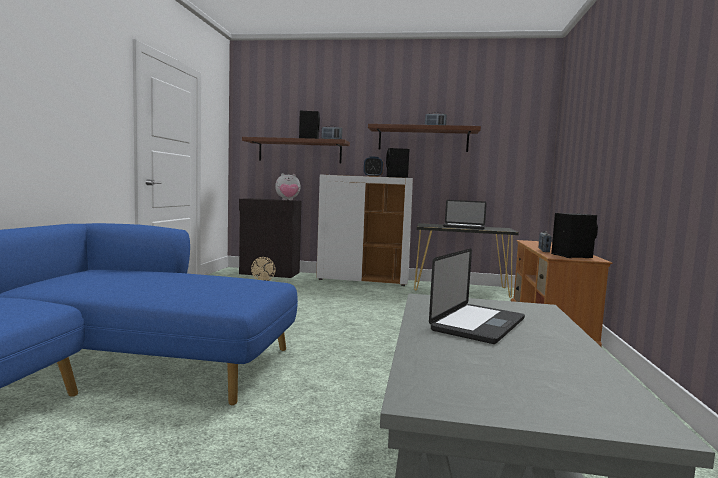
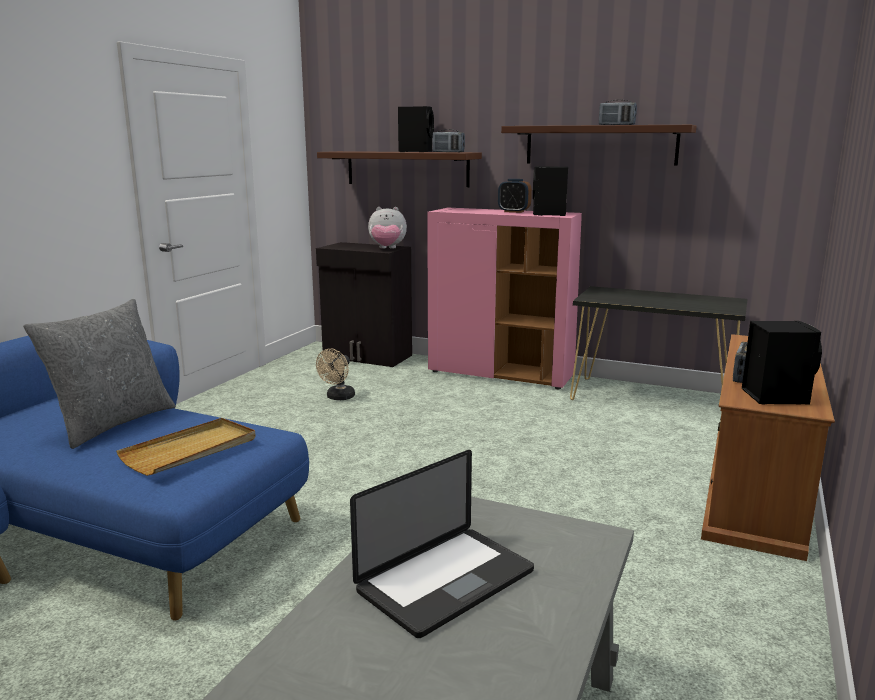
camera: 15 degrees right, 10 degrees up
white cabinet [316,175,413,286] -> pink cabinet [427,208,582,389]
laptop [443,200,487,229] -> none
none -> grey pillow [23,299,176,449]
none -> beige tray [116,418,256,476]

